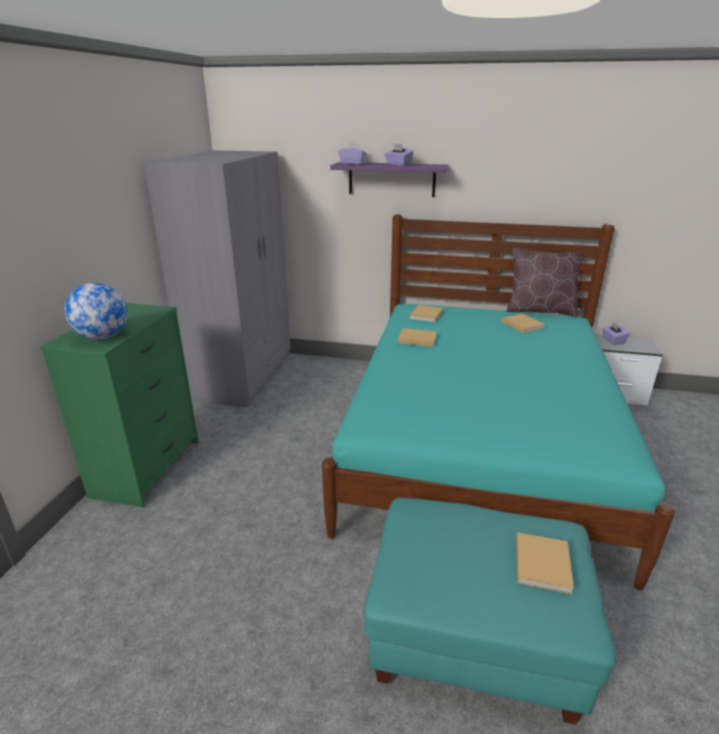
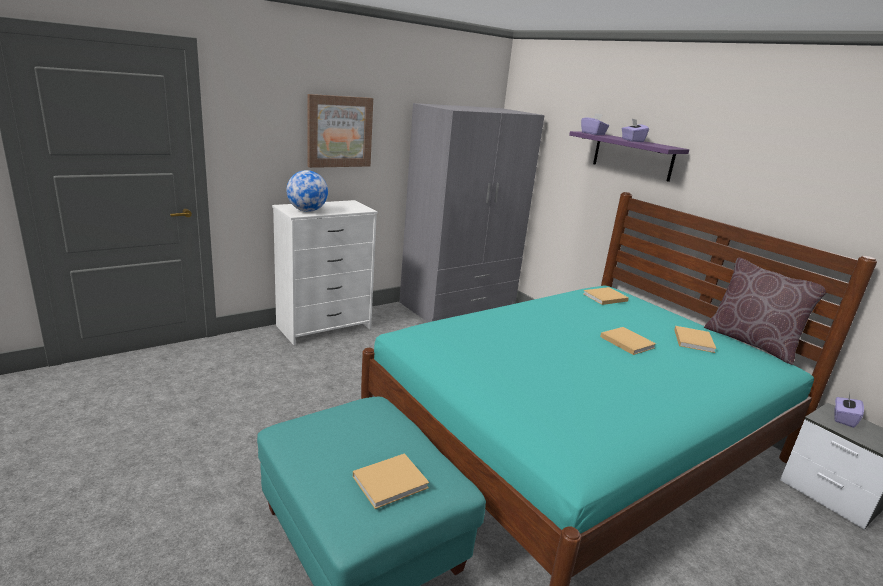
camera: 40 degrees right, 5 degrees down
green dresser [40,303,199,507] -> white dresser [272,200,378,345]
beige book [398,328,437,347] -> beige book moved to [600,327,656,355]
none -> picture [307,94,373,168]

